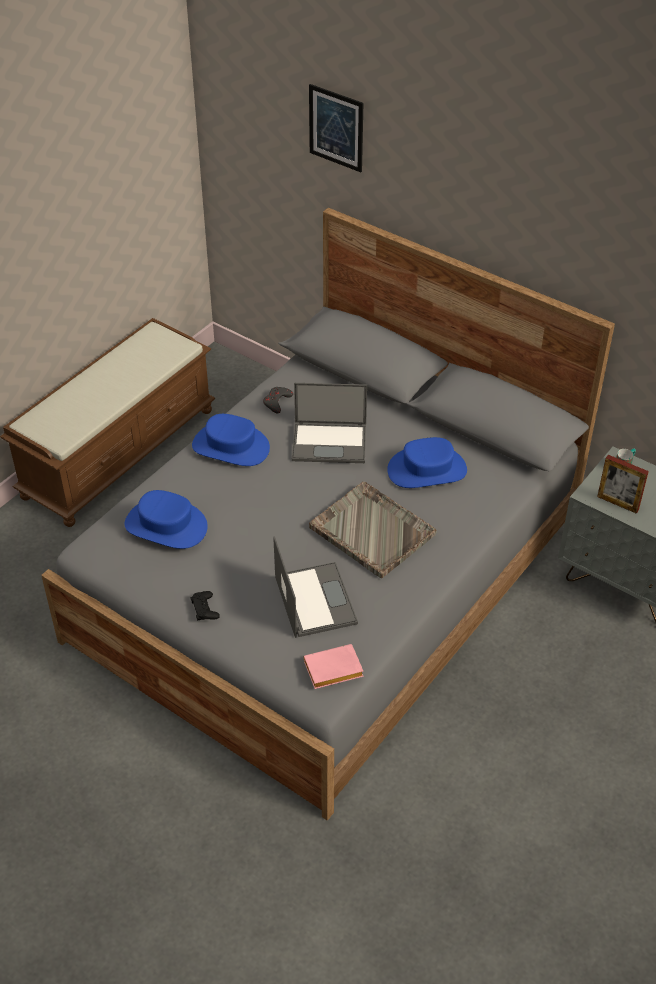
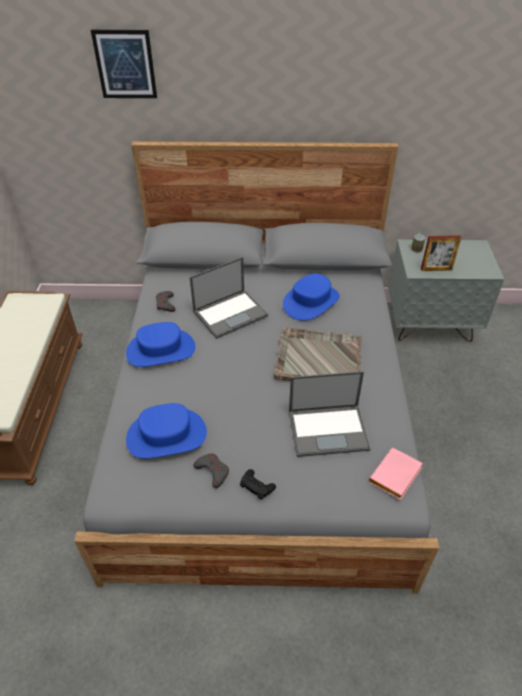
camera: 35 degrees left, 0 degrees up
laptop [273,536,358,638] -> laptop turned 135 degrees clockwise [289,371,371,457]
none -> grey game controller [194,453,229,488]

